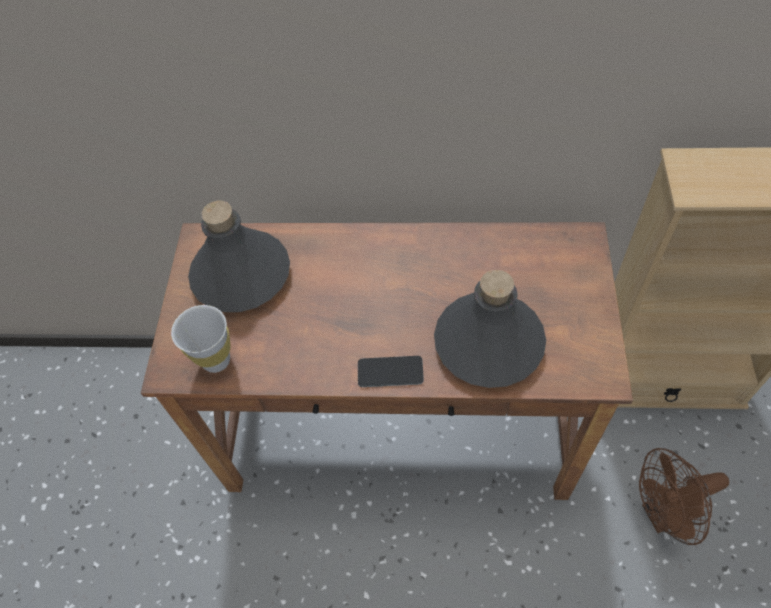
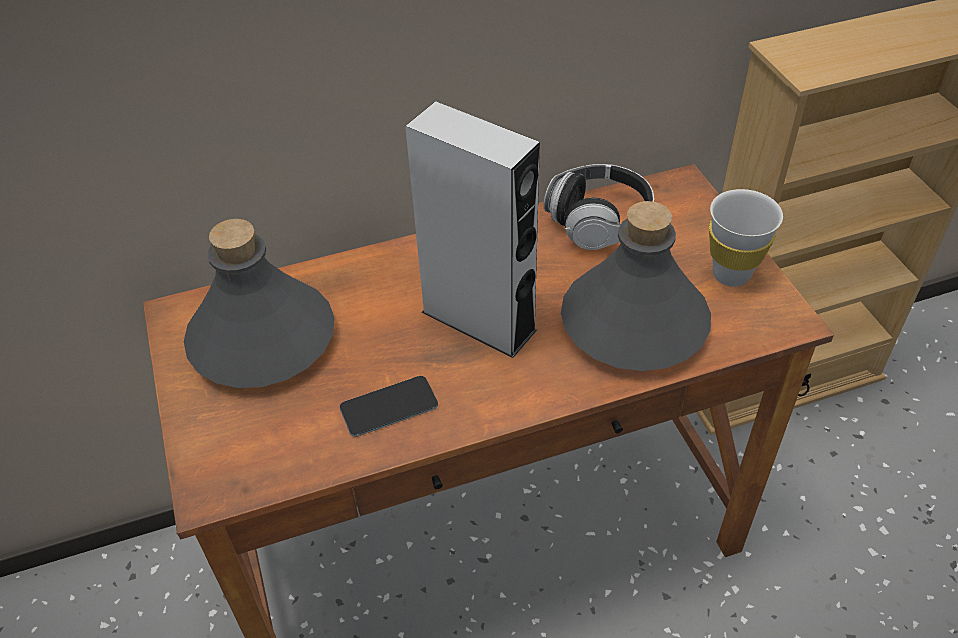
camera: 25 degrees left, 10 degrees down
white cup [171,305,231,373] -> white cup moved to [709,189,783,287]
phone [358,356,424,387] -> phone moved to [340,376,438,437]
brown fan [639,448,729,545] -> none
none -> grey speaker [405,101,540,358]
none -> headphones [544,164,654,250]

